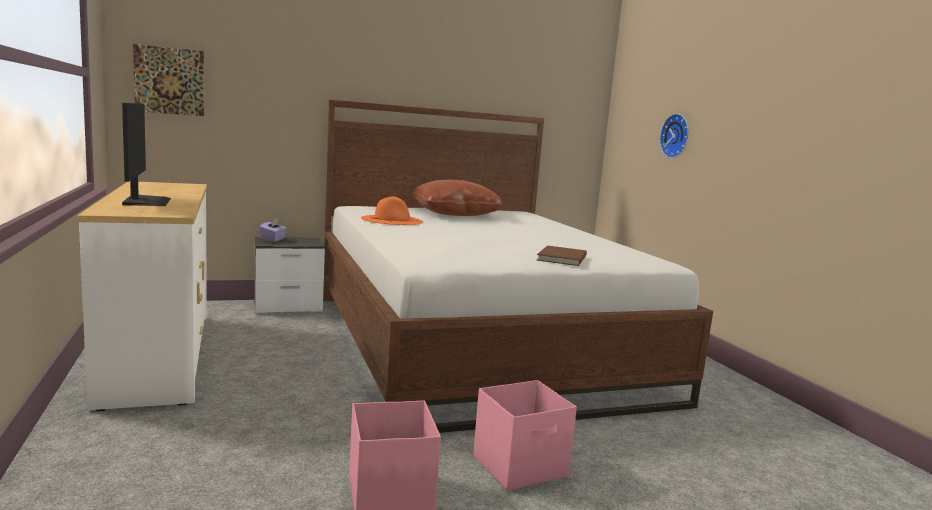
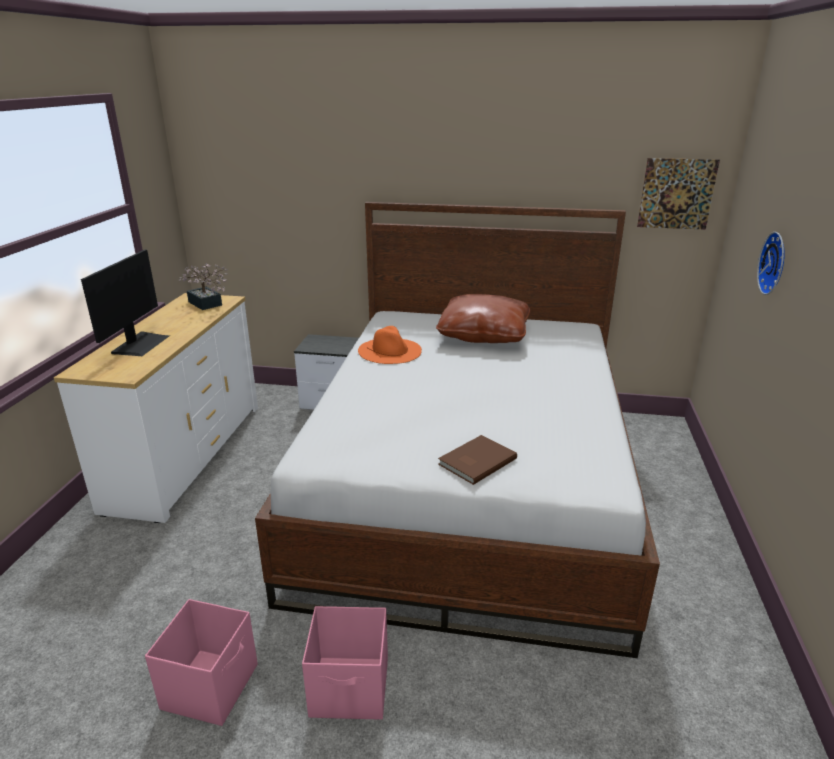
camera: 30 degrees right, 15 degrees up
picture [133,44,204,116] -> picture moved to [637,158,720,230]
purple tissue box [259,218,287,242] -> none
none -> potted plant [179,263,228,310]

